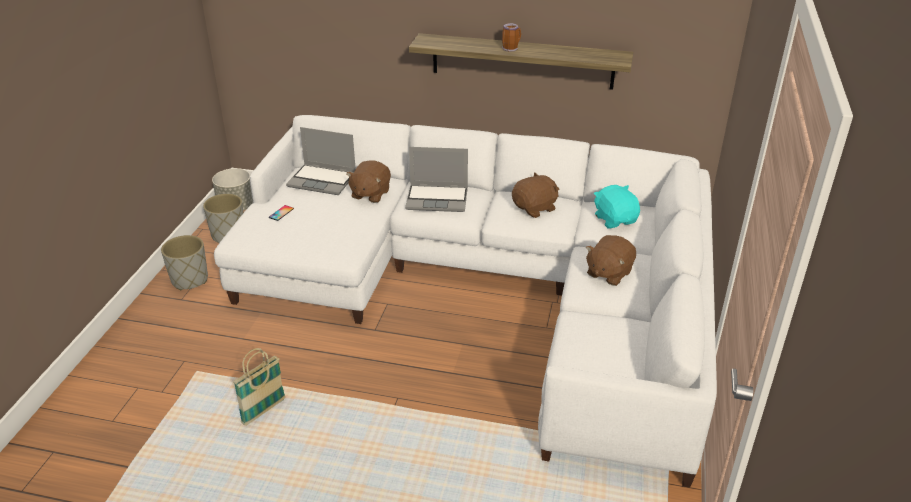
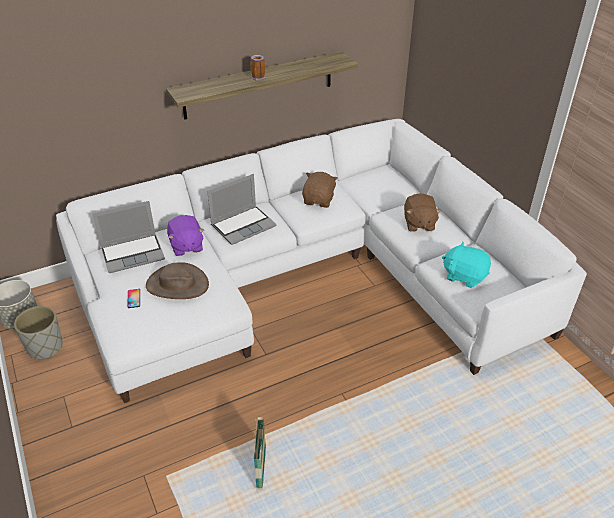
camera: 40 degrees left, 5 degrees up
grey planter [161,235,208,290] -> none
brown plush toy [346,160,391,203] -> purple plush toy [167,215,204,256]
turquoise plush toy [594,185,640,228] -> turquoise plush toy moved to [442,242,491,288]
none -> brown hat [146,262,209,299]

